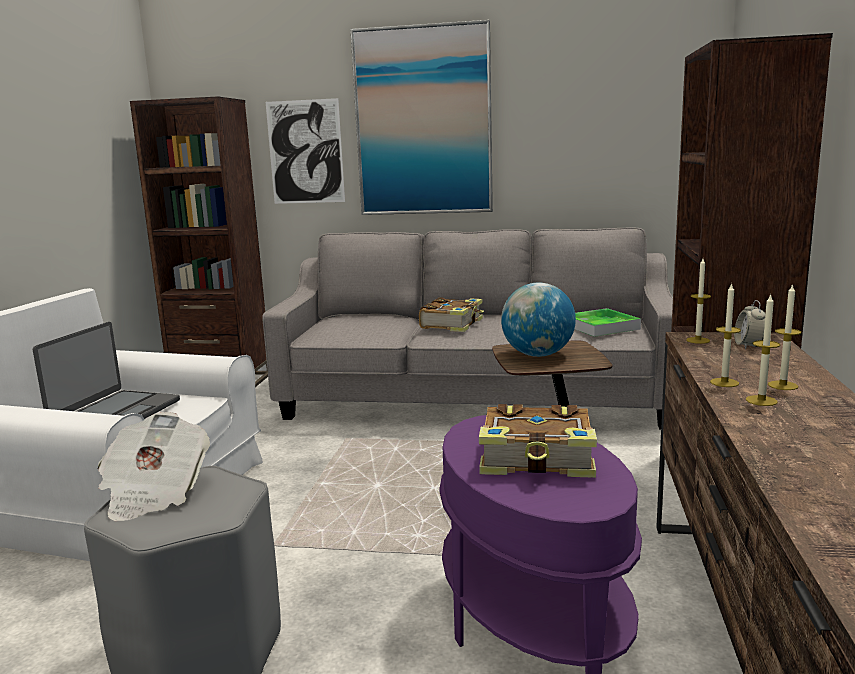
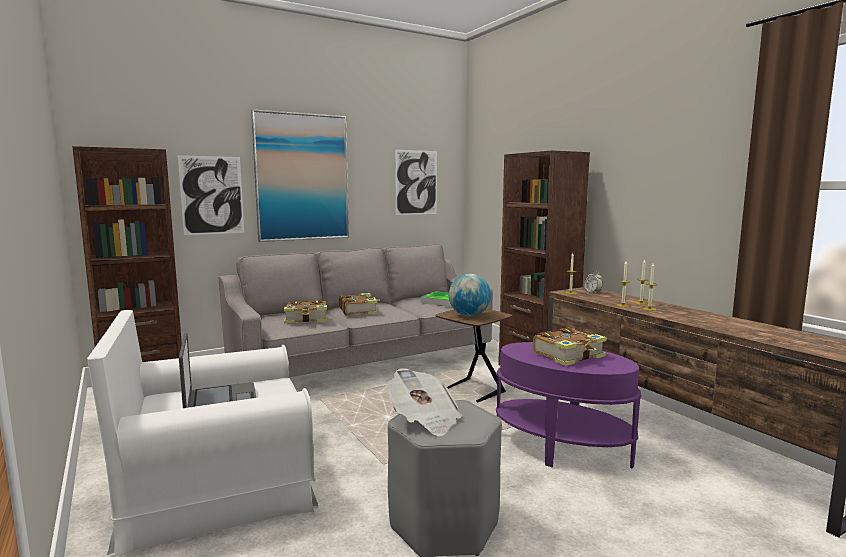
camera: 40 degrees left, 5 degrees down
none -> book [284,300,327,323]
none -> picture [395,150,437,215]

